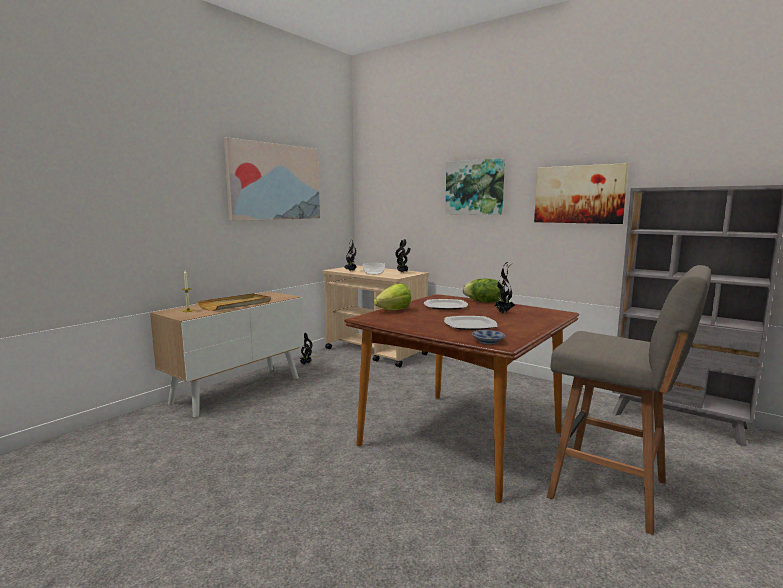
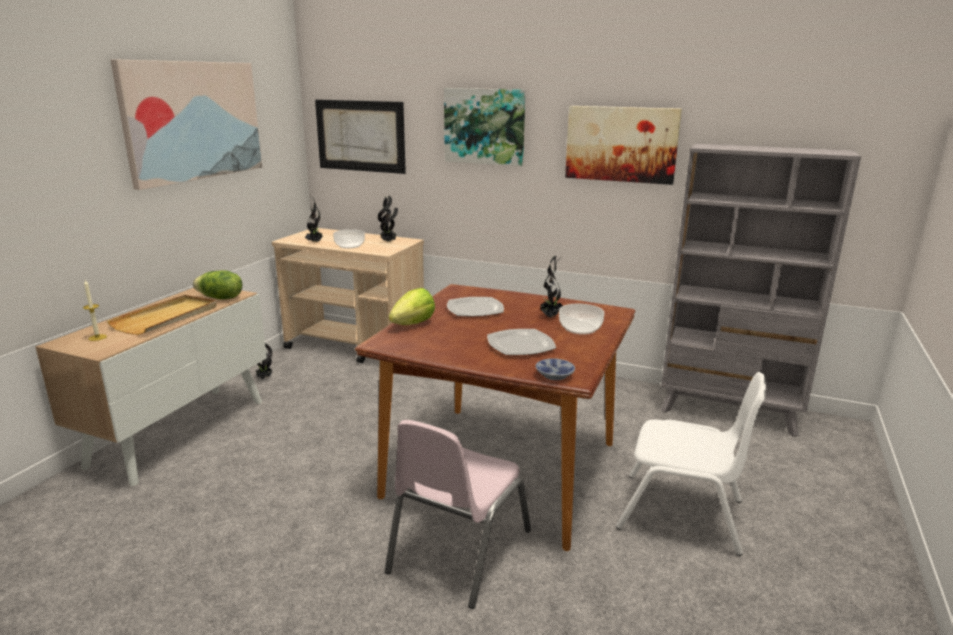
camera: 15 degrees left, 10 degrees up
lettuce [462,278,503,303] -> lettuce moved to [193,270,242,299]
grey stool [547,265,711,535] -> white chair [616,372,766,556]
none -> picture [315,100,406,174]
none -> pink chair [385,420,531,609]
none -> bowl [559,304,604,335]

